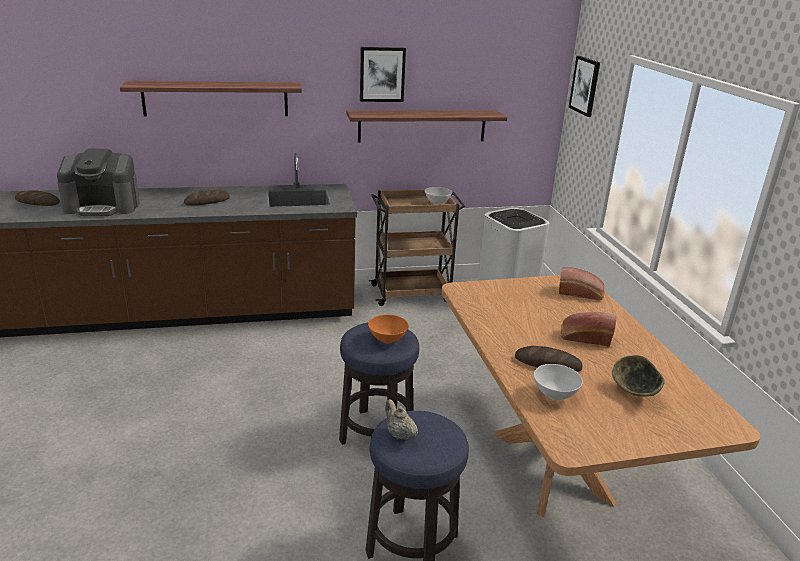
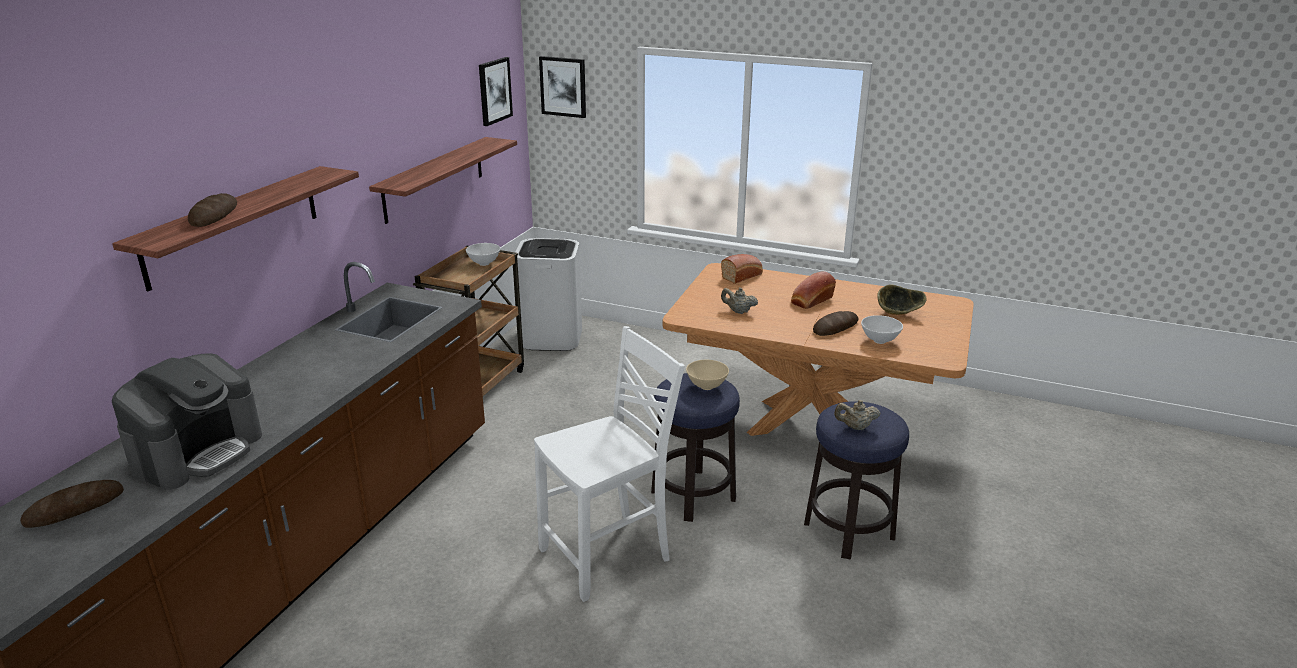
camera: 55 degrees left, 0 degrees up
bread [184,190,230,206] -> bread moved to [188,193,237,227]
picture [360,47,406,102] -> picture moved to [479,57,513,126]
orange bowl [368,315,408,344] -> beige bowl [686,360,729,390]
none -> white chair [534,326,685,602]
none -> beige teapot [721,287,758,314]

